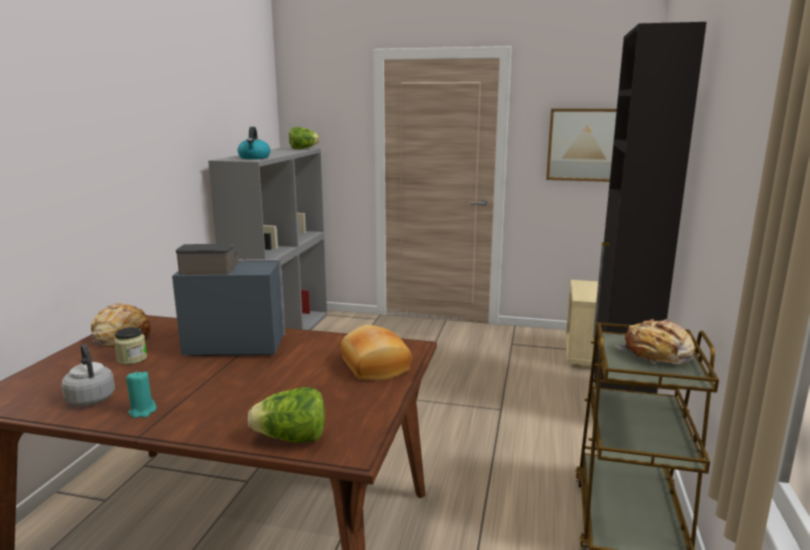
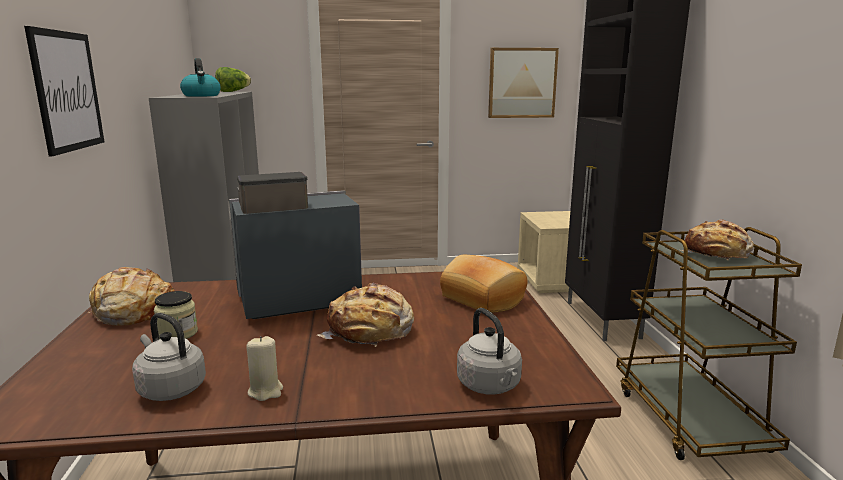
camera: 20 degrees left, 0 degrees up
turquoise candle [126,371,157,418] -> beige candle [246,336,283,401]
lettuce [248,387,325,443] -> grey kettle [457,308,522,395]
none -> picture [24,26,104,156]
none -> bread [317,282,414,347]

